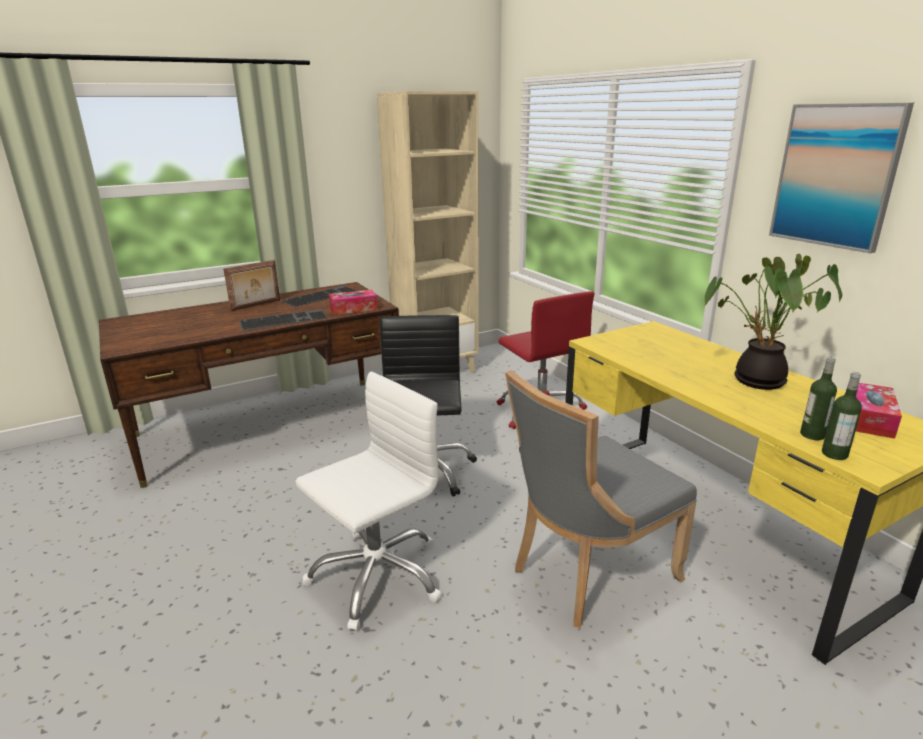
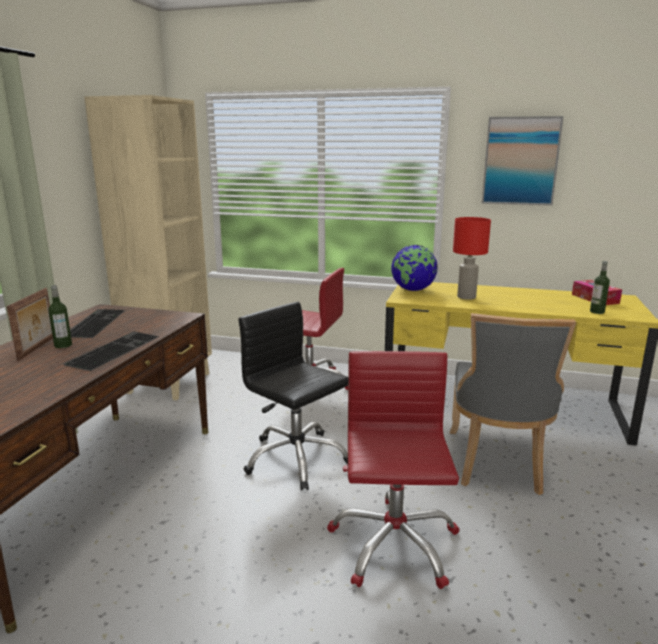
camera: 45 degrees left, 5 degrees down
white office chair [295,371,441,631] -> red office chair [327,351,460,589]
tissue box [329,290,378,315] -> none
potted plant [704,254,843,390] -> none
bottle [822,372,862,460] -> bottle moved to [48,285,72,348]
none -> globe [391,245,438,291]
none -> red table lamp [453,217,491,300]

